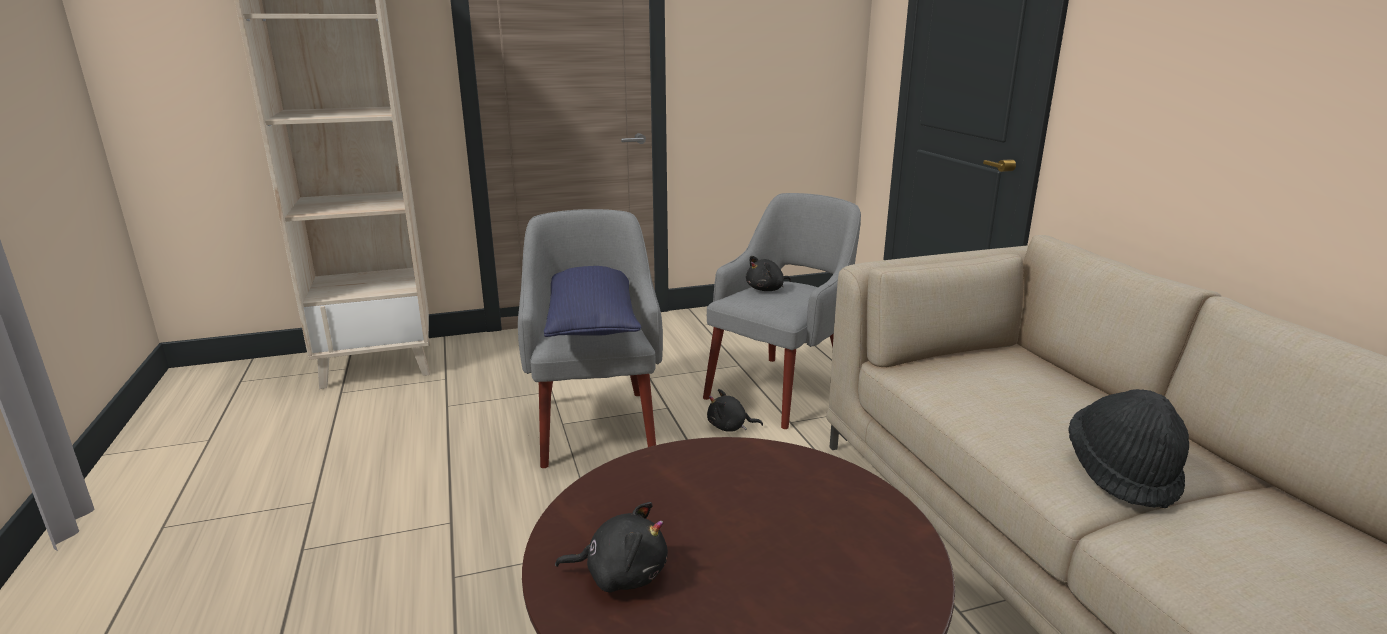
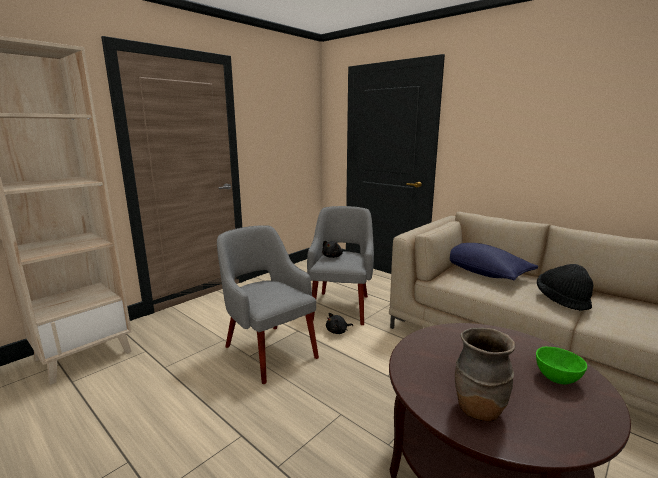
camera: 30 degrees left, 5 degrees down
blue pillow [544,266,641,337] -> blue pillow moved to [450,243,538,280]
black plush toy [555,502,668,593] -> brown vase [455,328,515,422]
none -> green bowl [536,347,587,384]

